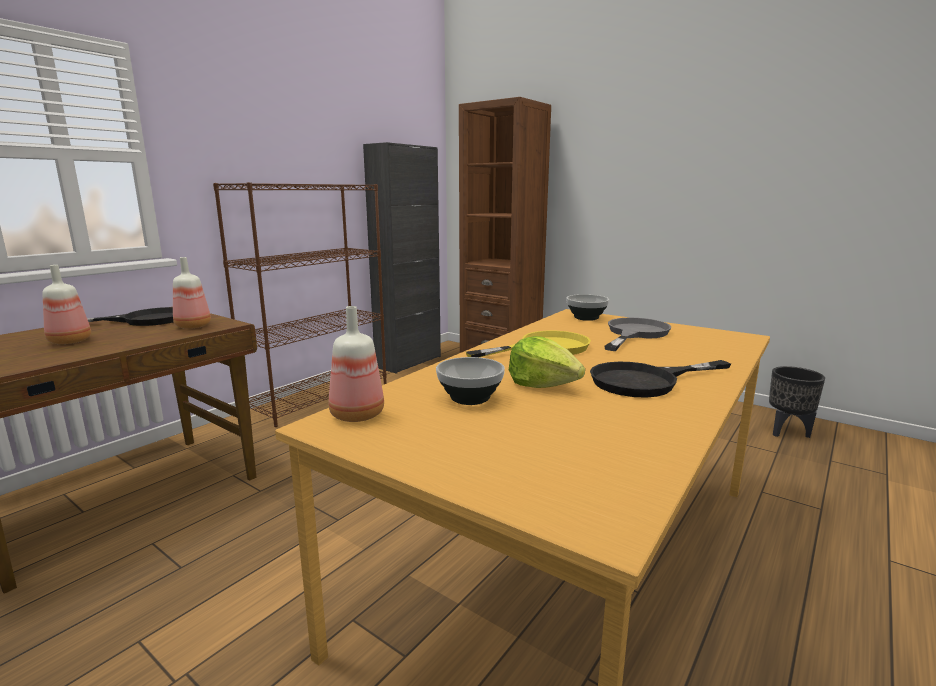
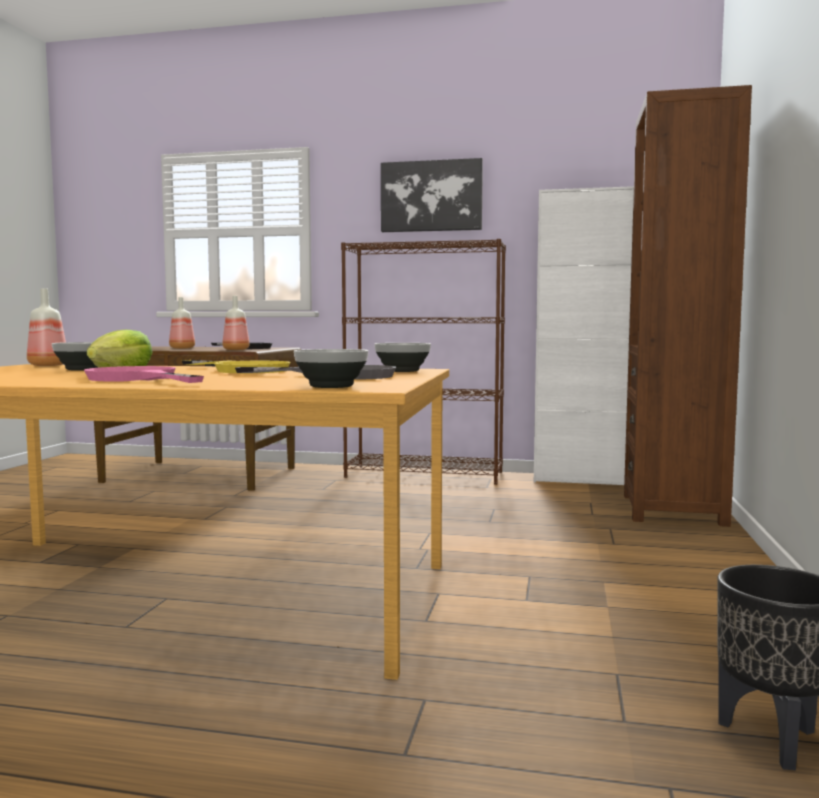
camera: 65 degrees right, 10 degrees down
black cabinet [363,142,441,374] -> white cabinet [534,186,634,485]
black frying pan [590,360,731,398] -> pink frying pan [84,366,204,383]
none -> bowl [294,349,368,388]
none -> picture [381,158,483,232]

